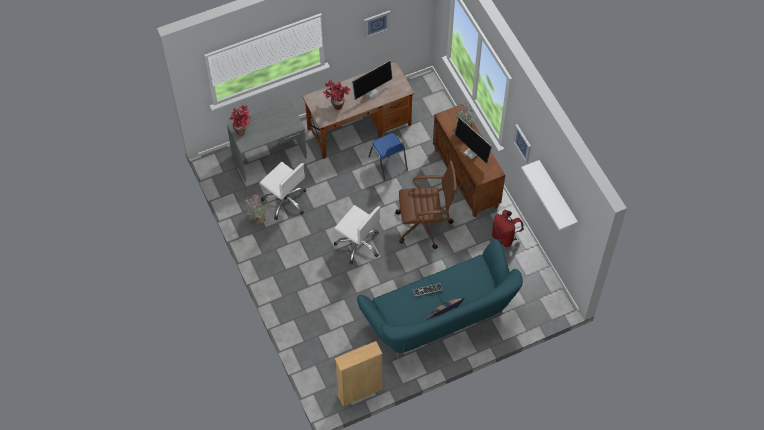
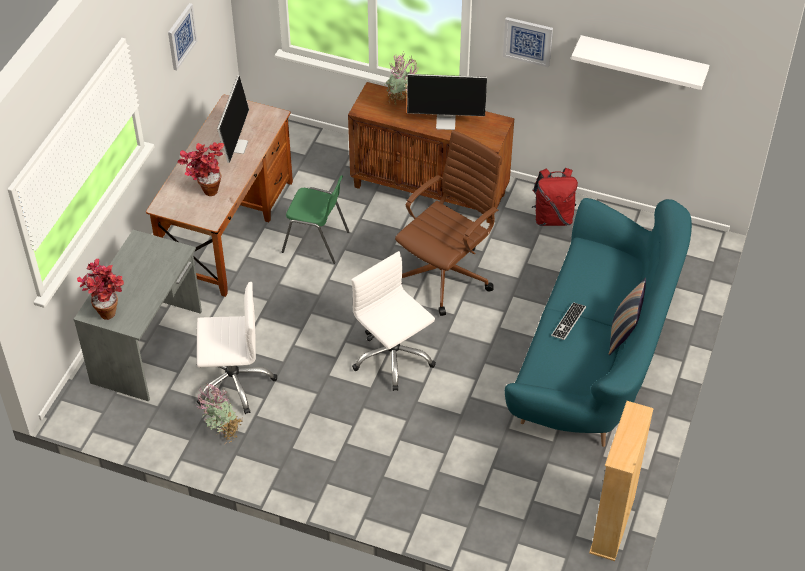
camera: 45 degrees left, 10 degrees down
white office chair [334,205,380,264] -> white office chair turned 120 degrees counterclockwise [351,251,436,391]
blue chair [369,133,408,180] -> green chair [282,175,349,264]

